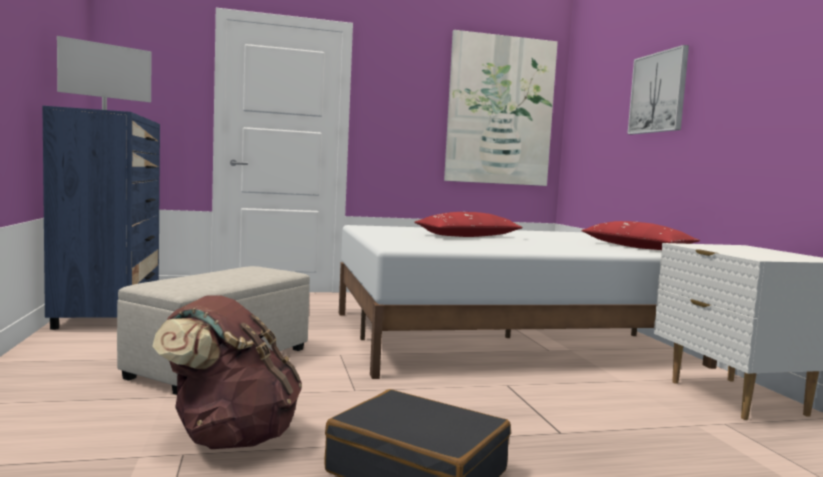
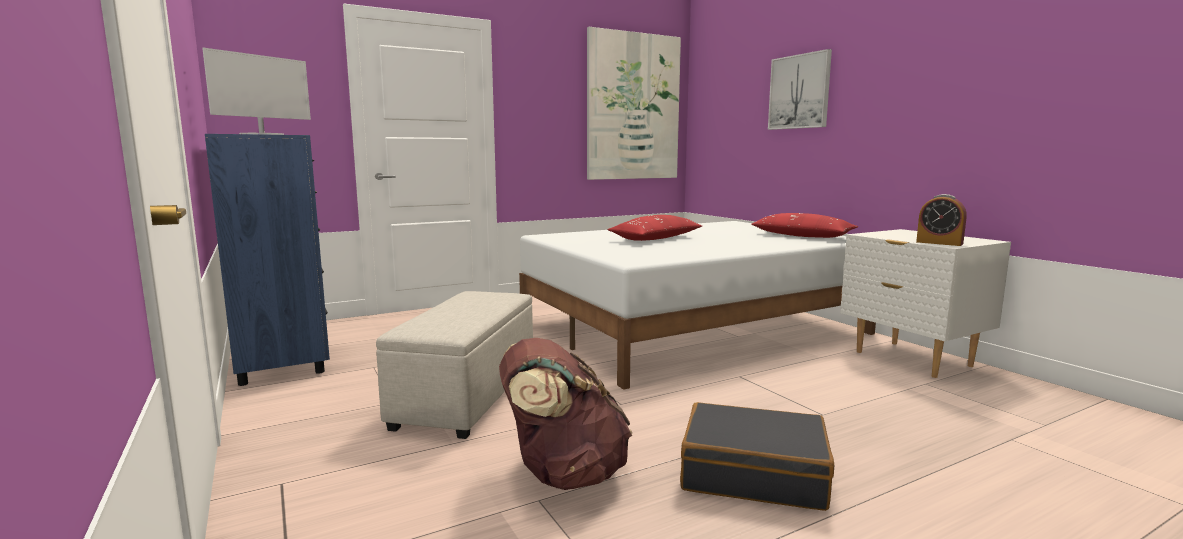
camera: 15 degrees left, 5 degrees up
none -> alarm clock [916,194,967,246]

